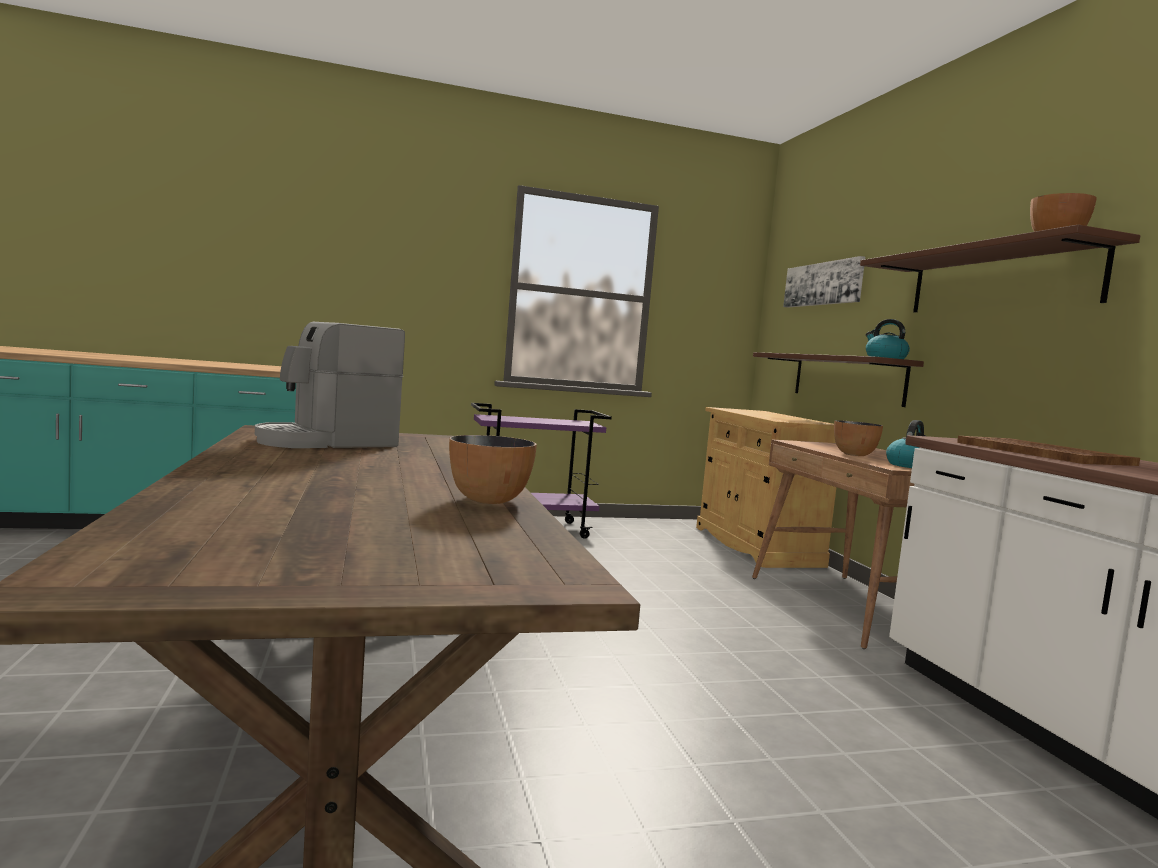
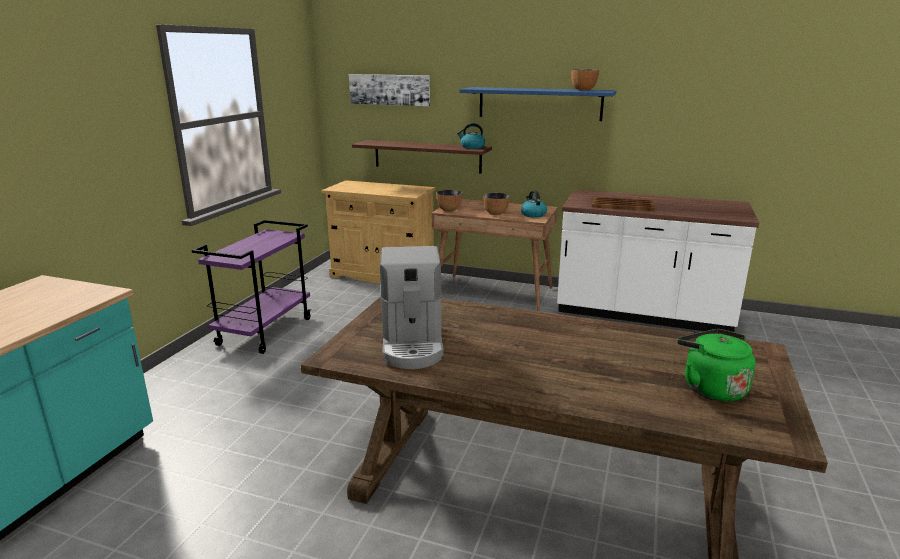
camera: 55 degrees left, 15 degrees up
bowl [449,435,537,504] -> bowl moved to [436,190,462,212]
brown shelf [860,224,1140,312] -> blue shelf [459,87,616,121]
none -> green kettle [677,329,756,402]

